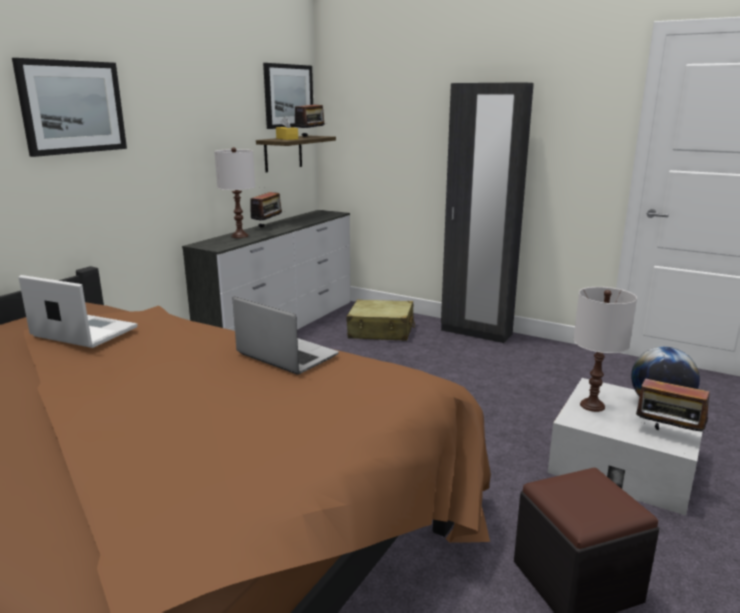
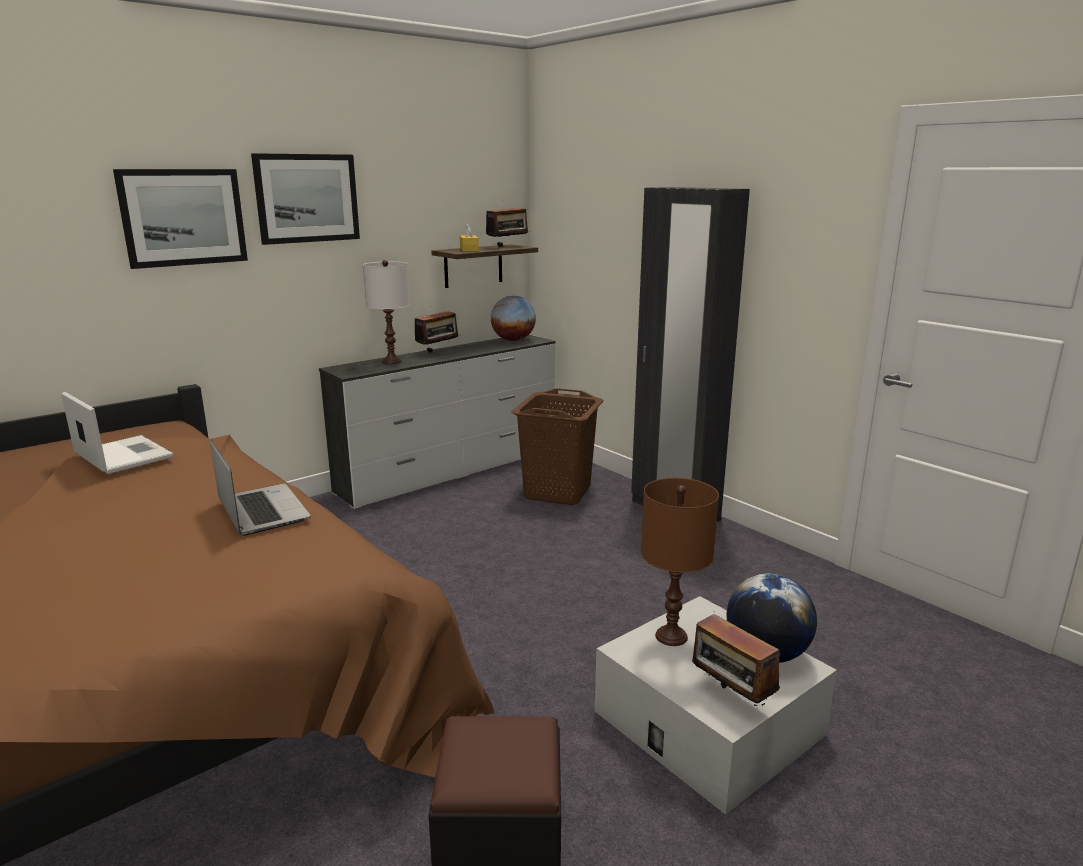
camera: 20 degrees right, 0 degrees up
picture [263,63,313,129] -> picture moved to [251,153,360,245]
beige suitcase [347,300,415,341] -> brown laundry basket [511,388,603,505]
white table lamp [573,287,637,412] -> brown table lamp [641,478,719,646]
none -> globe [491,295,536,341]

